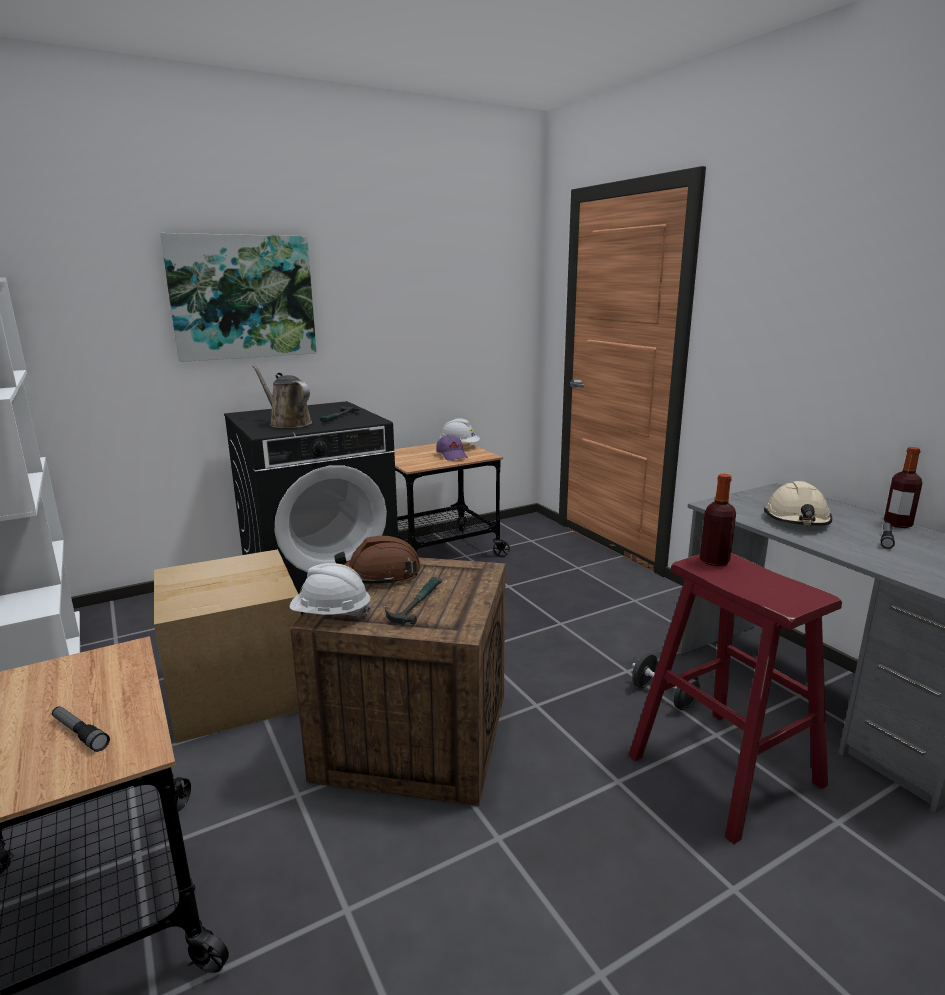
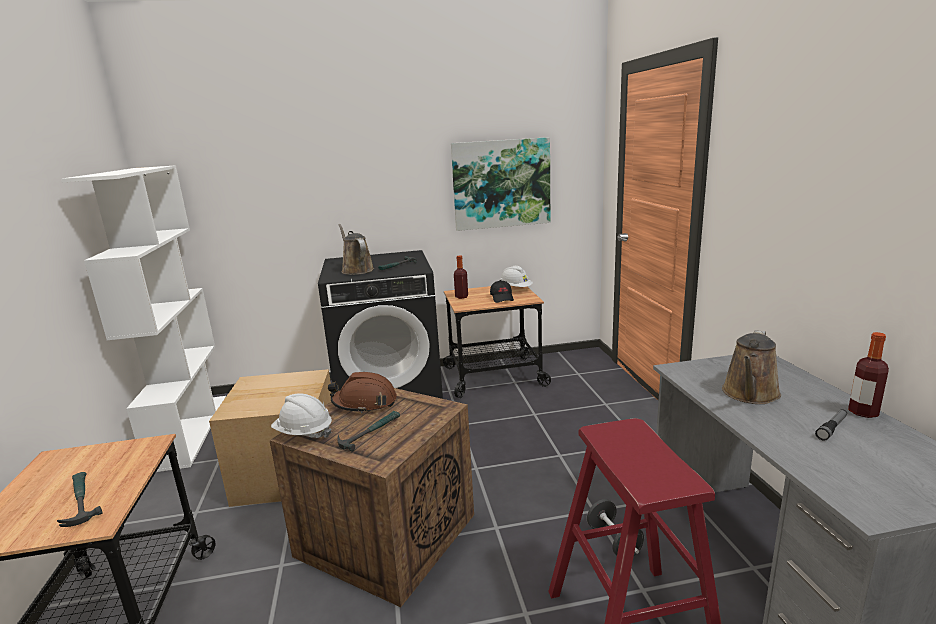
camera: 20 degrees right, 0 degrees up
flashlight [52,706,110,752] -> hammer [57,472,103,527]
picture [160,233,317,362] -> picture moved to [451,137,550,231]
purple cap [436,435,468,461] -> black cap [490,280,514,303]
bottle [700,474,736,566] -> bottle moved to [454,255,468,299]
beige hard hat [764,481,832,526] -> brown watering can [722,330,781,404]

